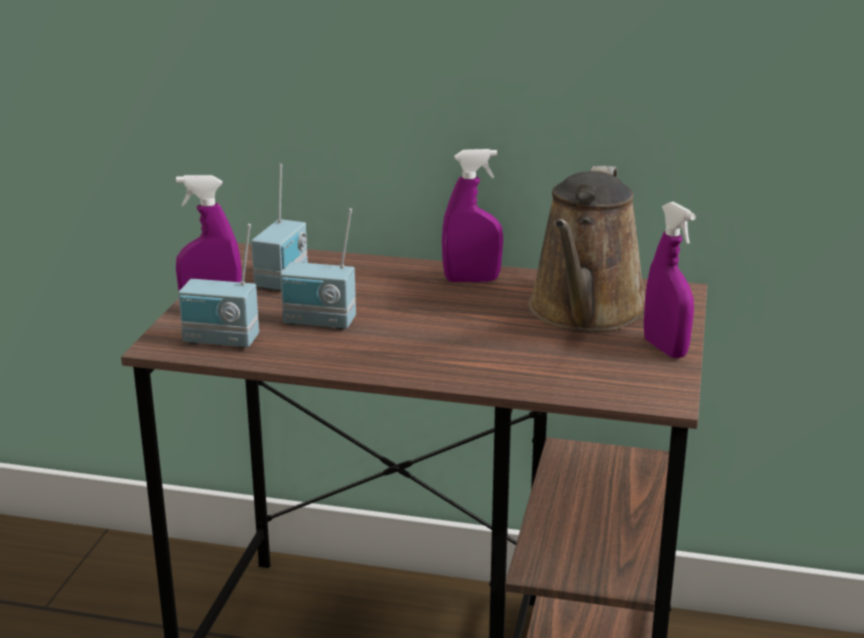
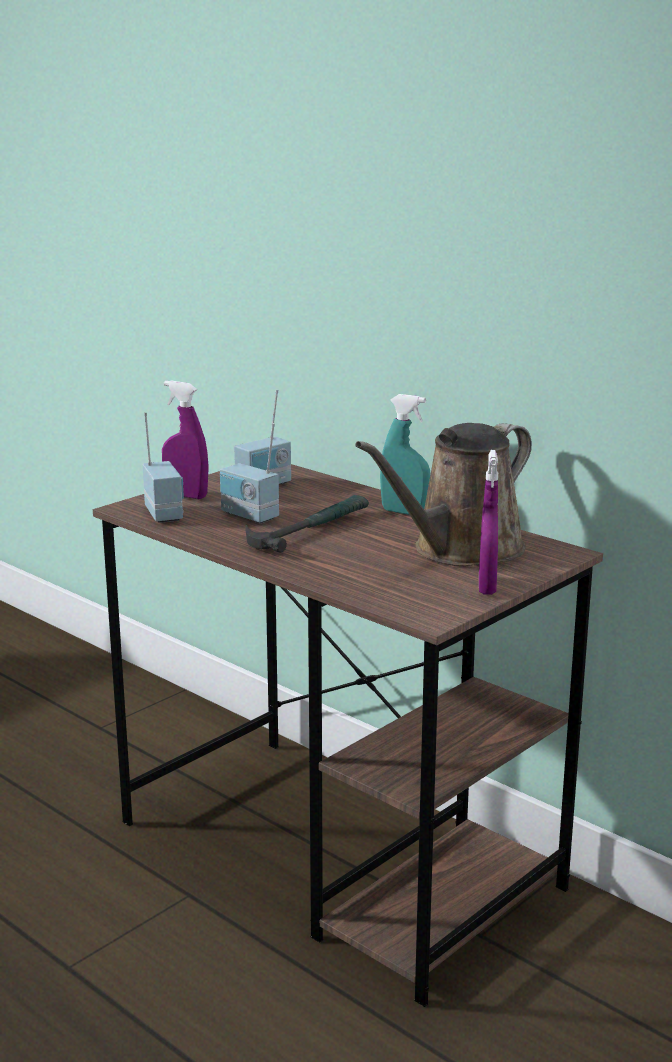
camera: 30 degrees right, 5 degrees down
radio [178,224,259,348] -> radio turned 150 degrees counterclockwise [143,412,184,523]
purple spray bottle [442,149,503,282] -> turquoise spray bottle [380,394,430,515]
none -> hammer [245,495,369,553]

